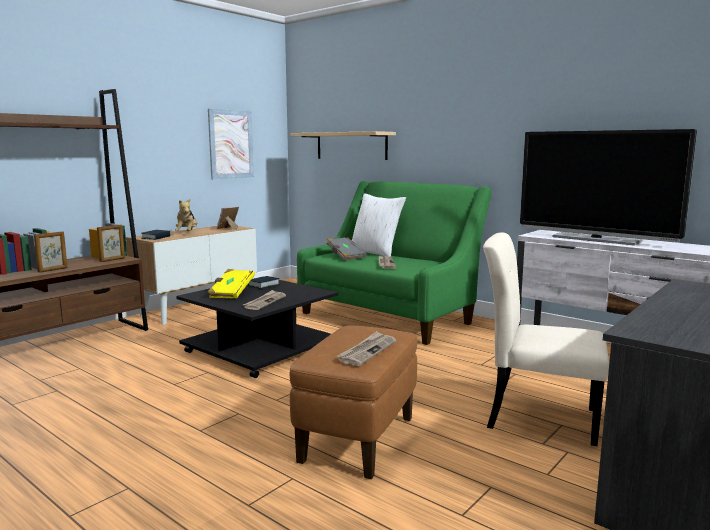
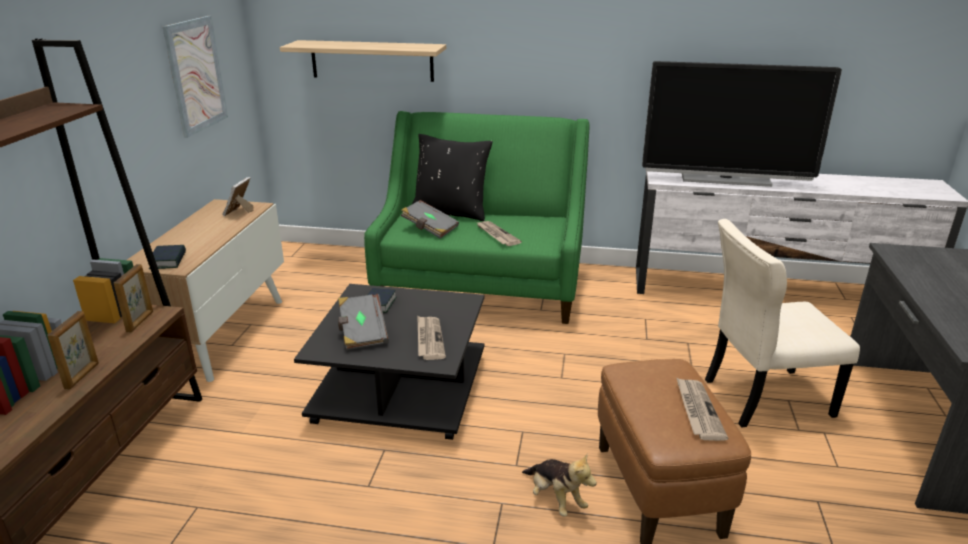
camera: 30 degrees left, 15 degrees up
plush toy [175,199,197,231] -> plush toy moved to [522,453,597,516]
yellow book [208,269,255,299] -> grey book [338,294,389,350]
white pillow [352,193,406,257] -> black pillow [412,134,493,221]

